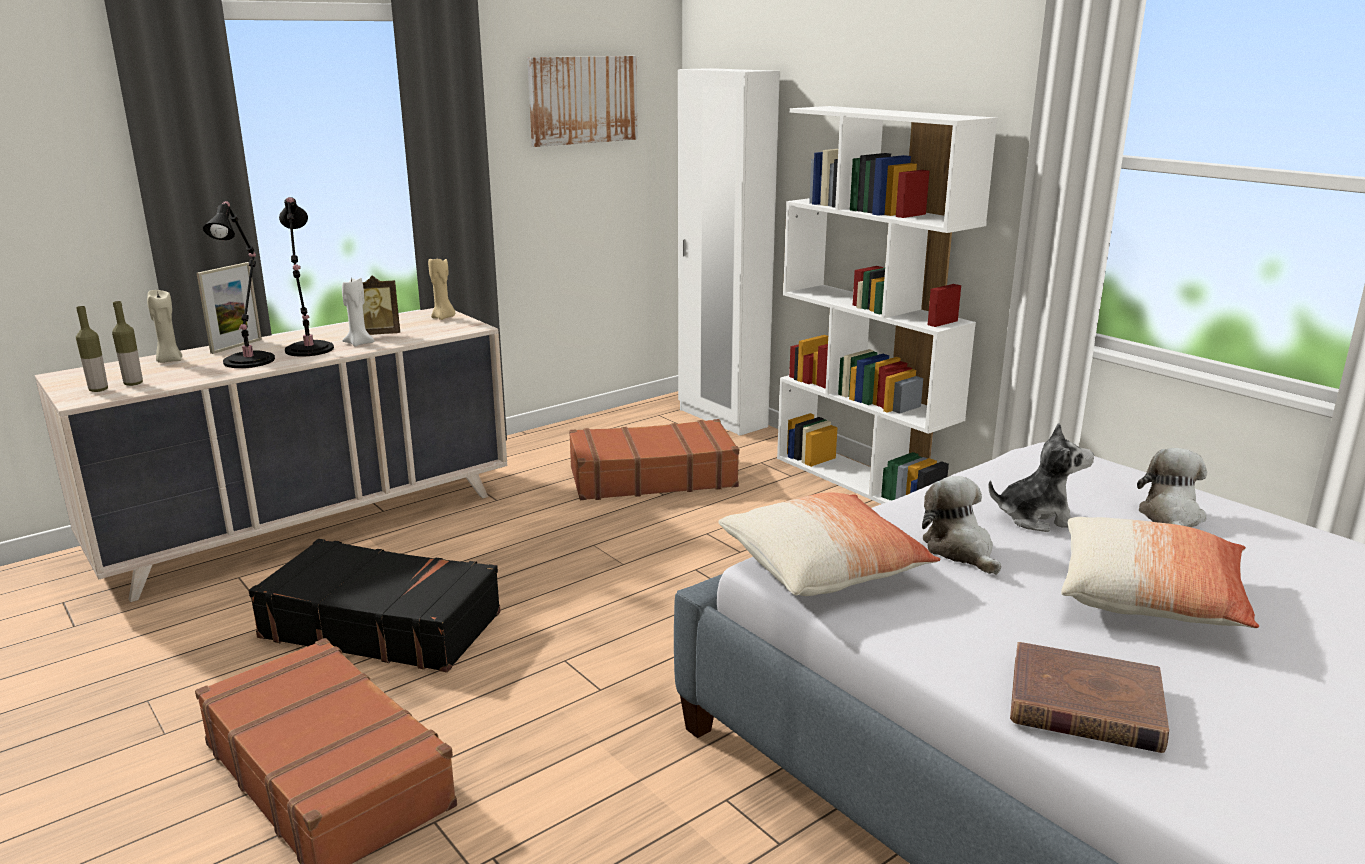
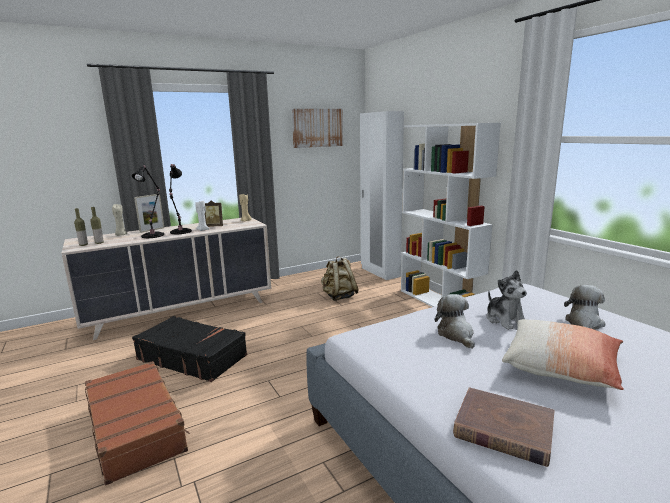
camera: 10 degrees right, 5 degrees down
brown suitcase [569,419,739,500] -> beige backpack [321,256,359,301]
pillow [718,492,940,596] -> none
plush toy [988,423,1094,532] -> plush toy turned 60 degrees clockwise [487,270,527,330]

